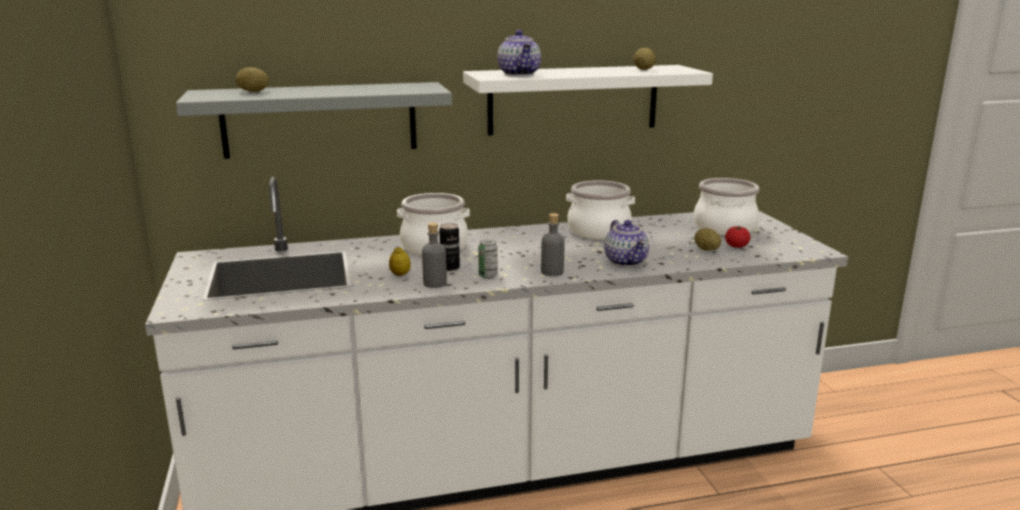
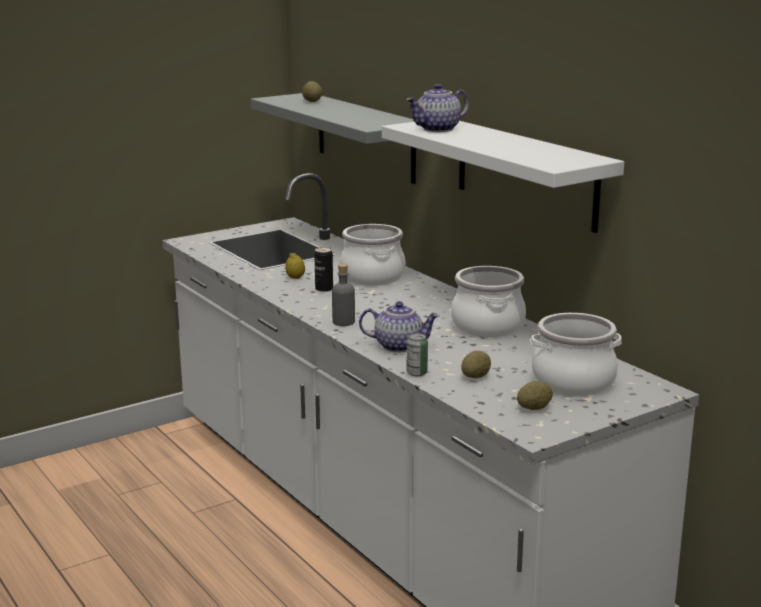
camera: 70 degrees right, 0 degrees up
grey bottle [422,223,447,288] -> none
can [478,240,498,279] -> can moved to [407,333,428,377]
teapot [604,220,649,267] -> teapot turned 135 degrees counterclockwise [359,301,440,352]
potato [633,48,656,70] -> potato moved to [517,381,553,410]
tomato [725,226,750,248] -> none

